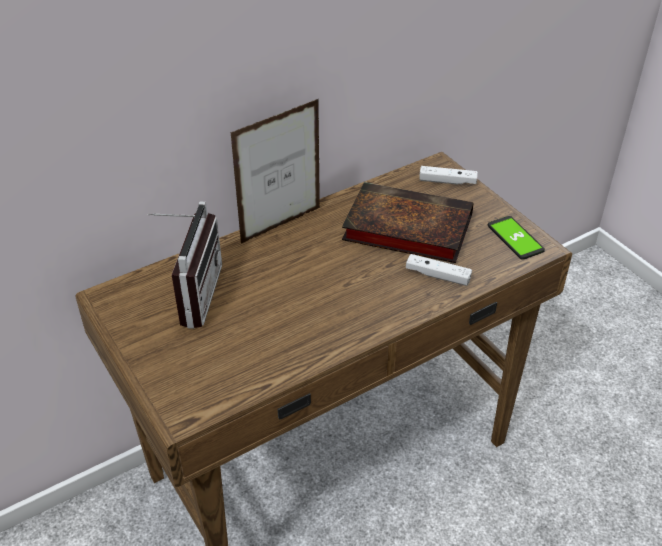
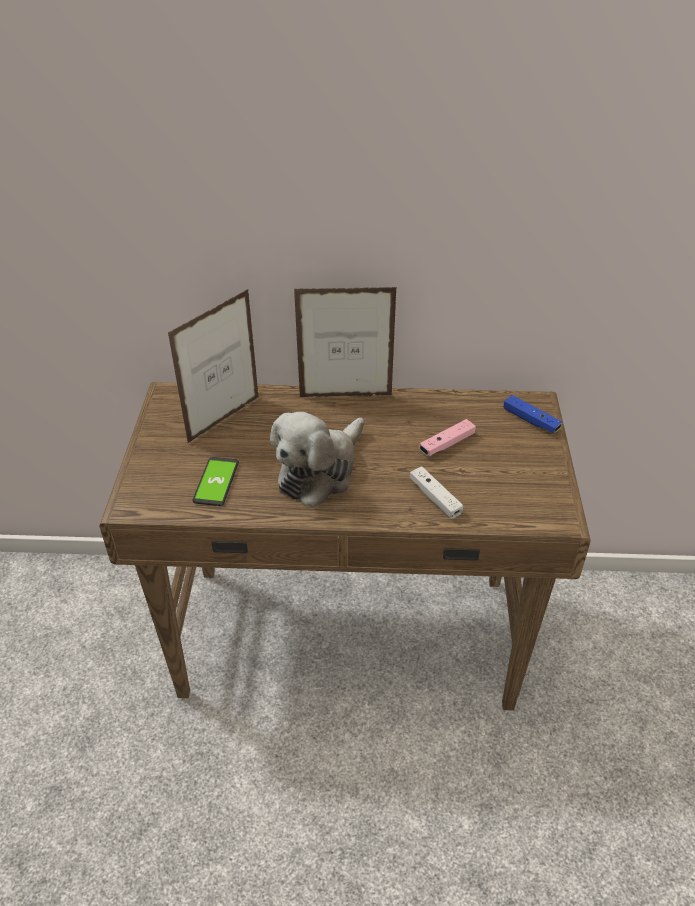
camera: 35 degrees right, 0 degrees up
radio [147,201,222,329] -> picture frame [168,289,259,443]
book [342,182,473,263] -> pink game controller [419,419,476,456]
white game controller [419,166,478,185] -> blue game controller [503,395,562,433]
phone [488,216,545,259] -> phone moved to [193,457,239,506]
none -> plush toy [270,412,364,508]

